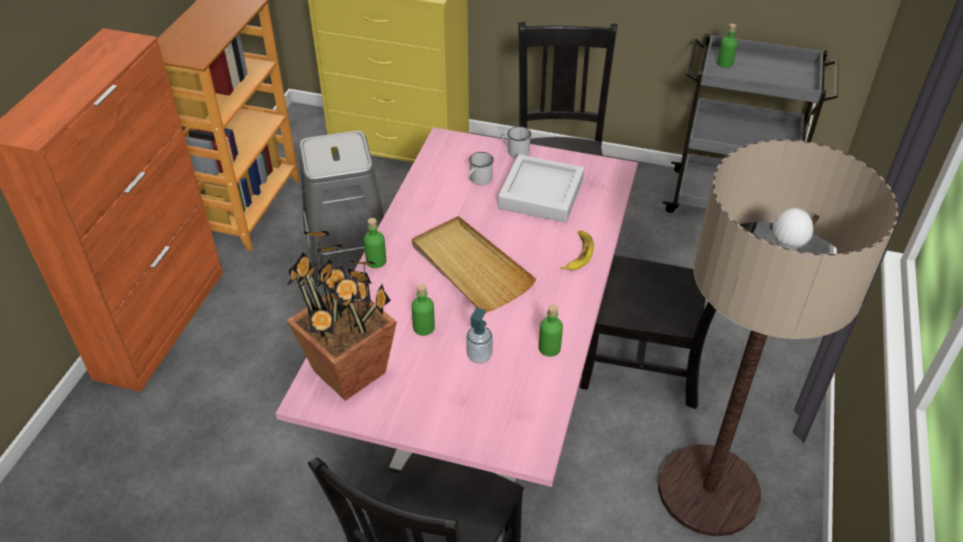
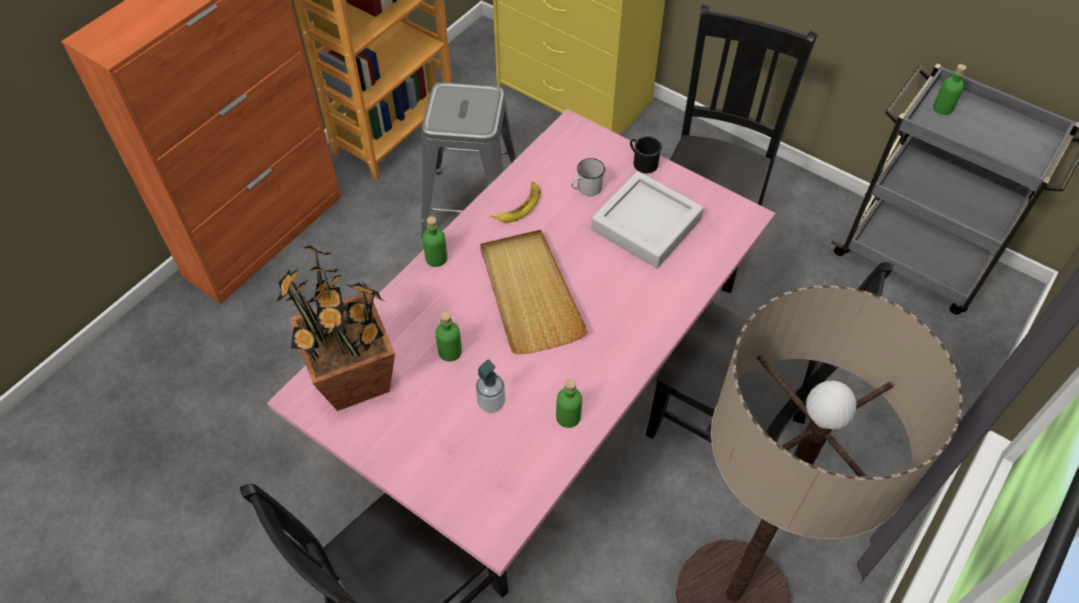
camera: 20 degrees right, 10 degrees up
white mug [501,126,531,158] -> black mug [630,136,662,174]
banana [560,230,594,270] -> banana moved to [490,182,541,222]

